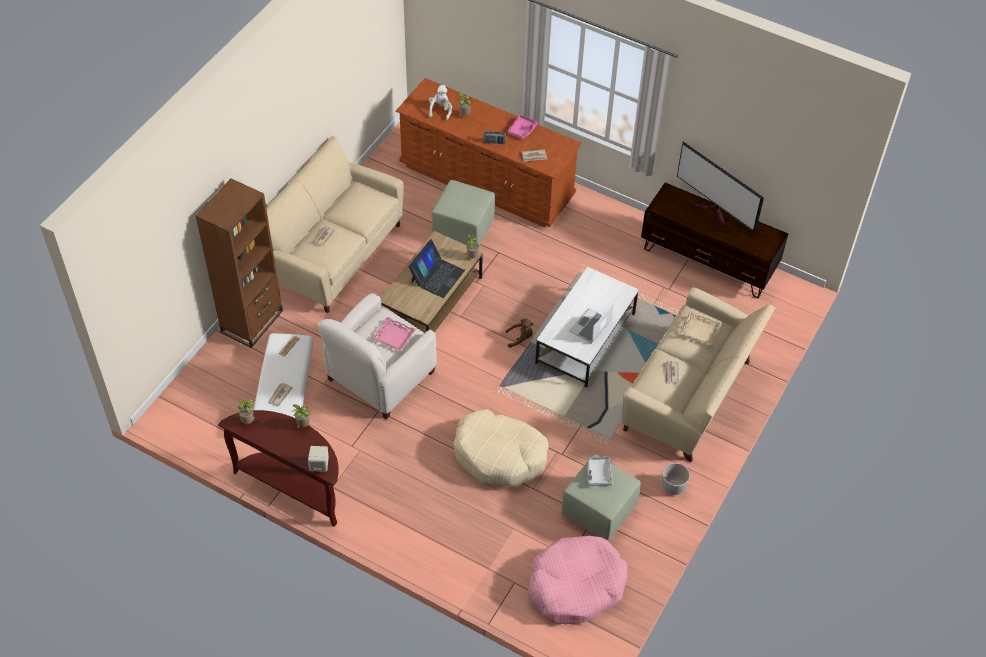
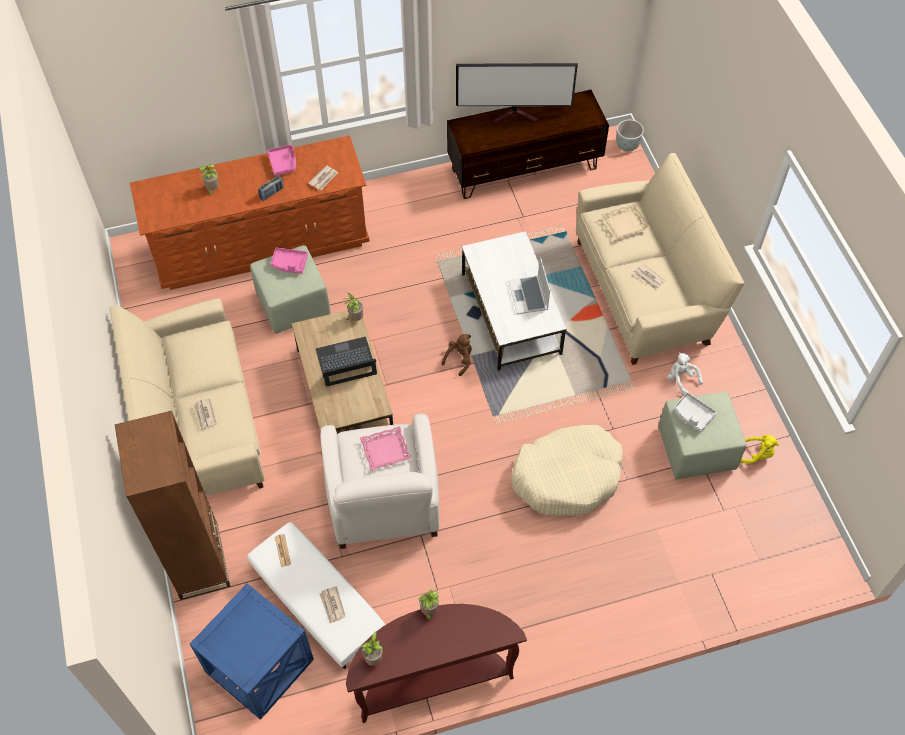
camera: 45 degrees left, 5 degrees up
beige speaker [308,446,329,472] -> none
laptop [409,239,465,298] -> laptop turned 90 degrees counterclockwise [316,337,377,387]
white plush toy [429,85,452,120] -> white plush toy moved to [667,352,703,395]
pink dog bed [528,536,628,624] -> none
grey planter [662,463,690,495] -> grey planter moved to [616,120,644,152]
none -> blue side table [190,584,314,720]
none -> pink tray [271,248,308,274]
none -> yellow plush toy [740,435,779,463]

